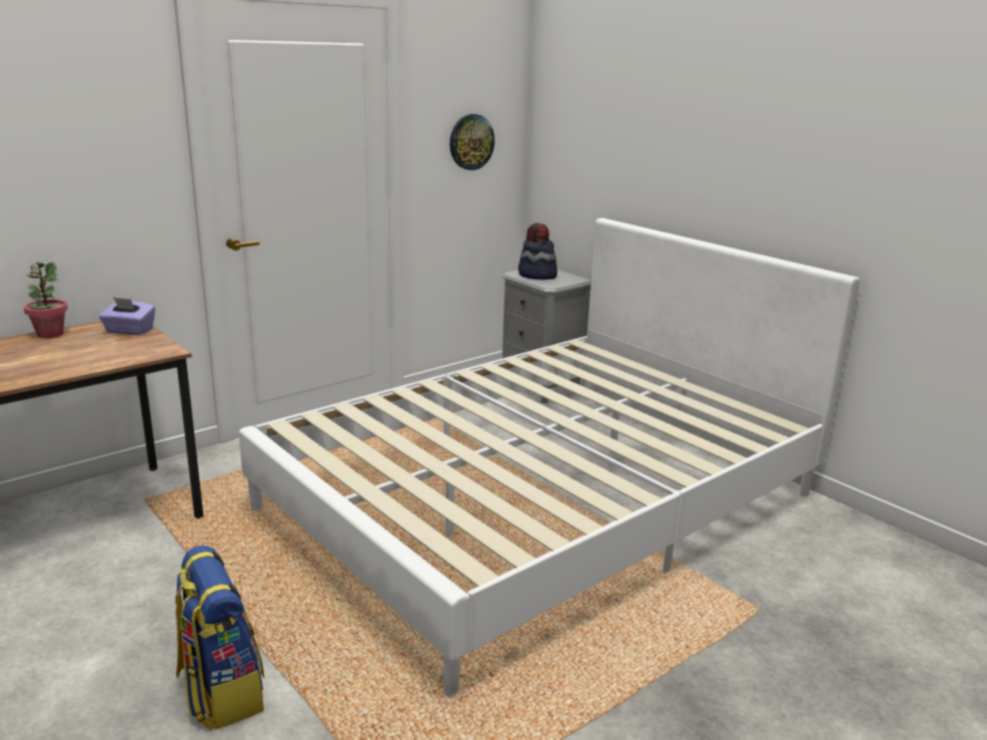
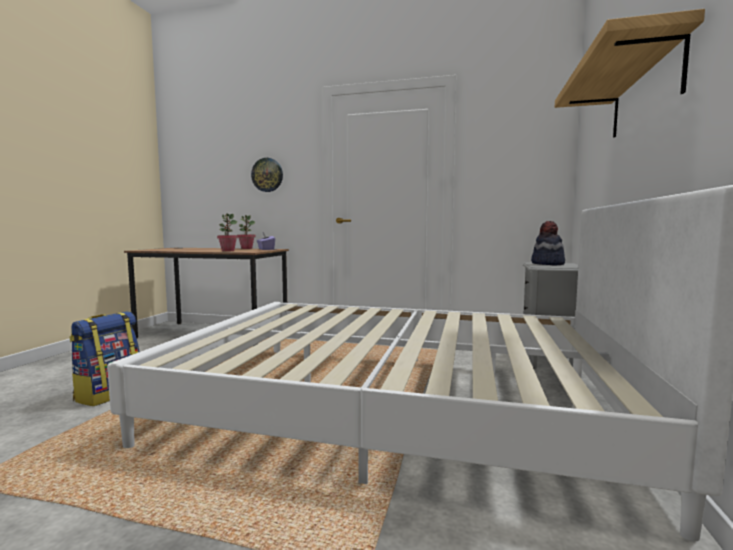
camera: 55 degrees right, 15 degrees down
wall clock [450,114,495,170] -> wall clock moved to [251,158,283,192]
none -> potted plant [217,213,238,251]
none -> shelf [555,9,705,138]

